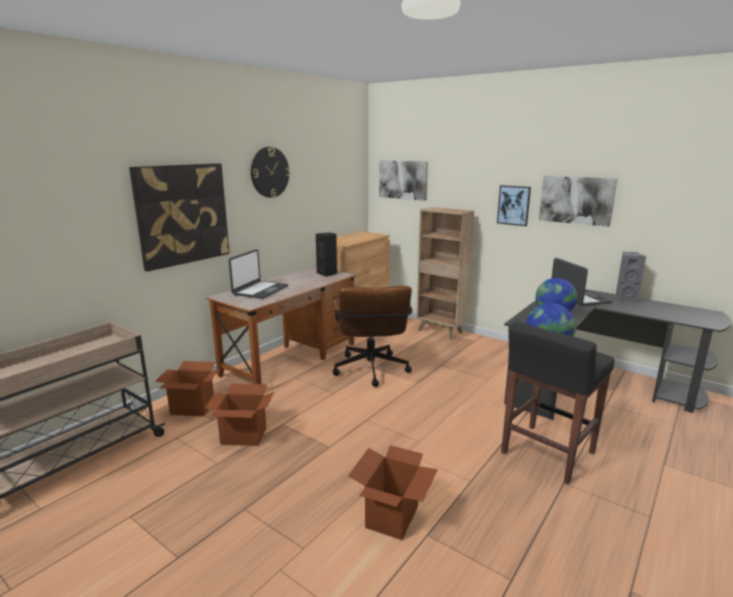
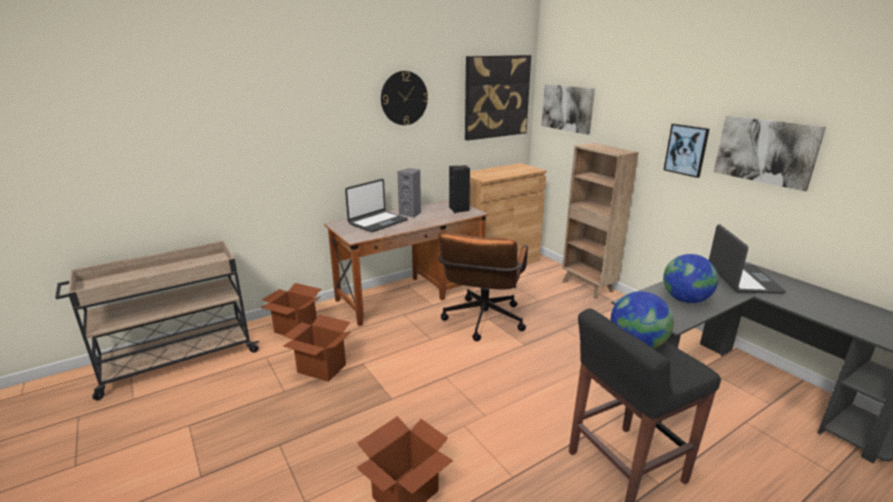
camera: 20 degrees right, 5 degrees up
picture [129,163,230,272] -> picture moved to [465,55,531,141]
grey speaker [616,252,646,303] -> grey speaker moved to [398,168,421,218]

